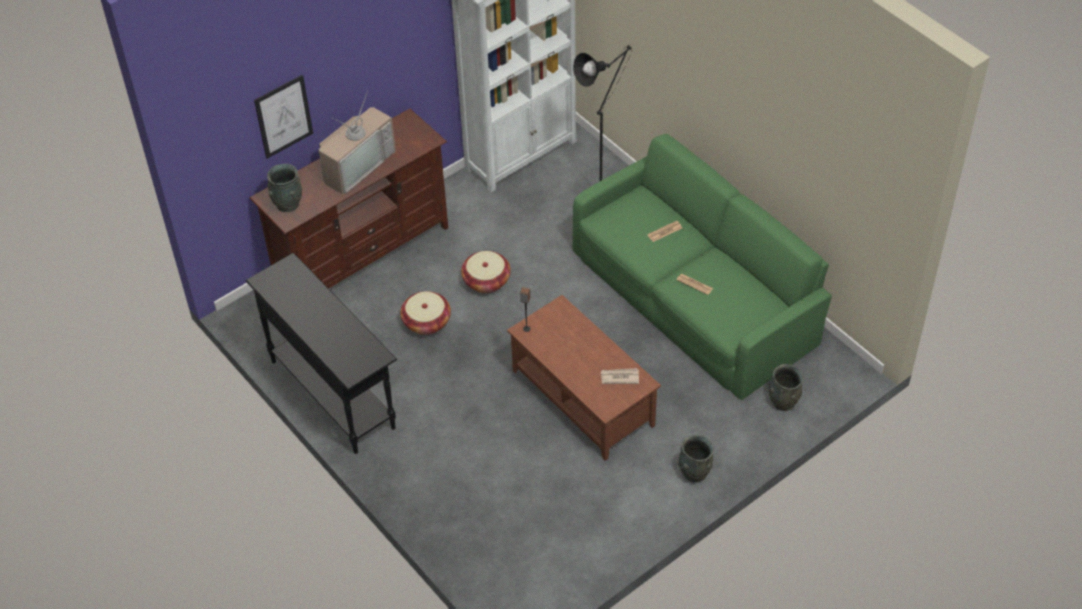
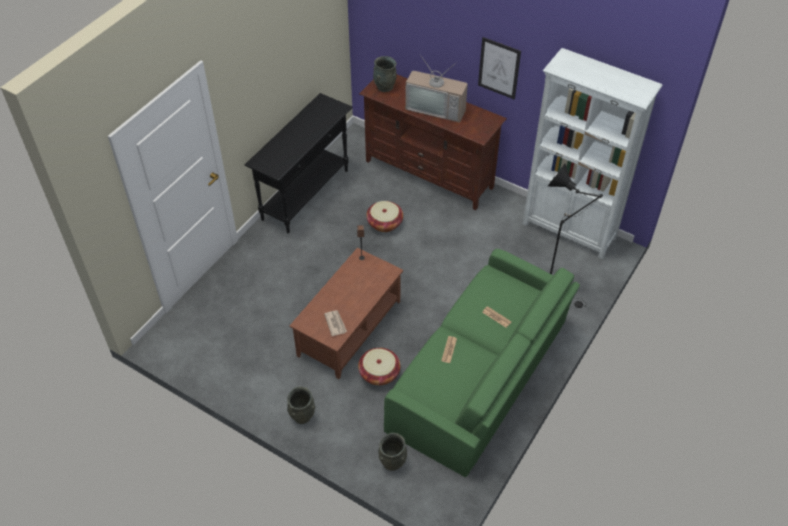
camera: 70 degrees right, 0 degrees up
picture [254,75,313,159] -> picture moved to [478,37,521,99]
basket [461,251,511,293] -> basket moved to [358,348,400,385]

